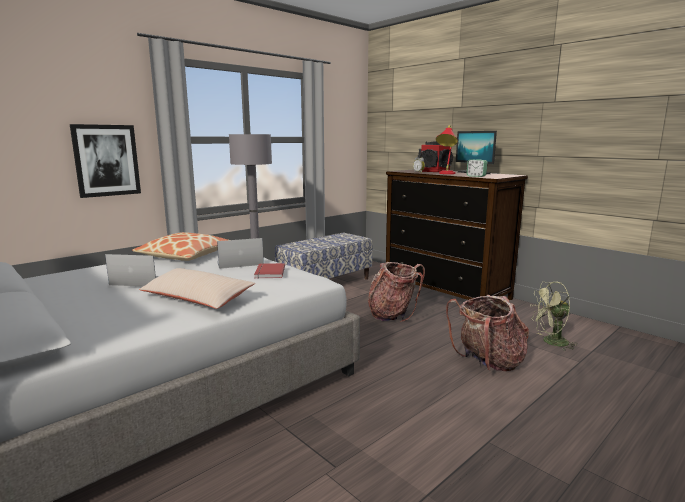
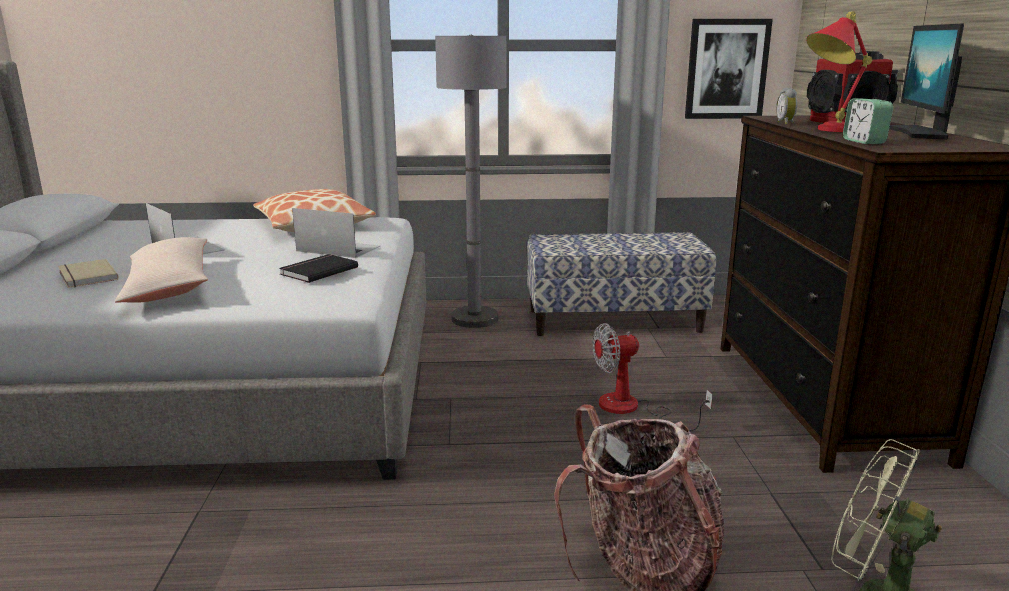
camera: 40 degrees right, 5 degrees up
picture [70,124,141,198] -> picture moved to [685,19,773,119]
red book [254,263,285,279] -> black book [279,254,358,283]
backpack [368,262,425,322] -> fan [592,323,713,431]
none -> beige book [58,259,119,288]

